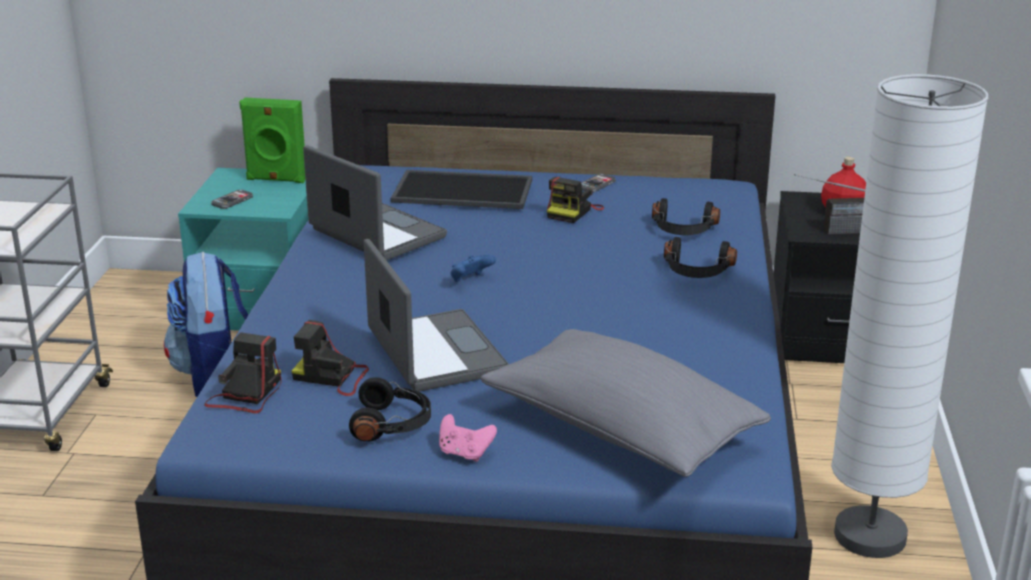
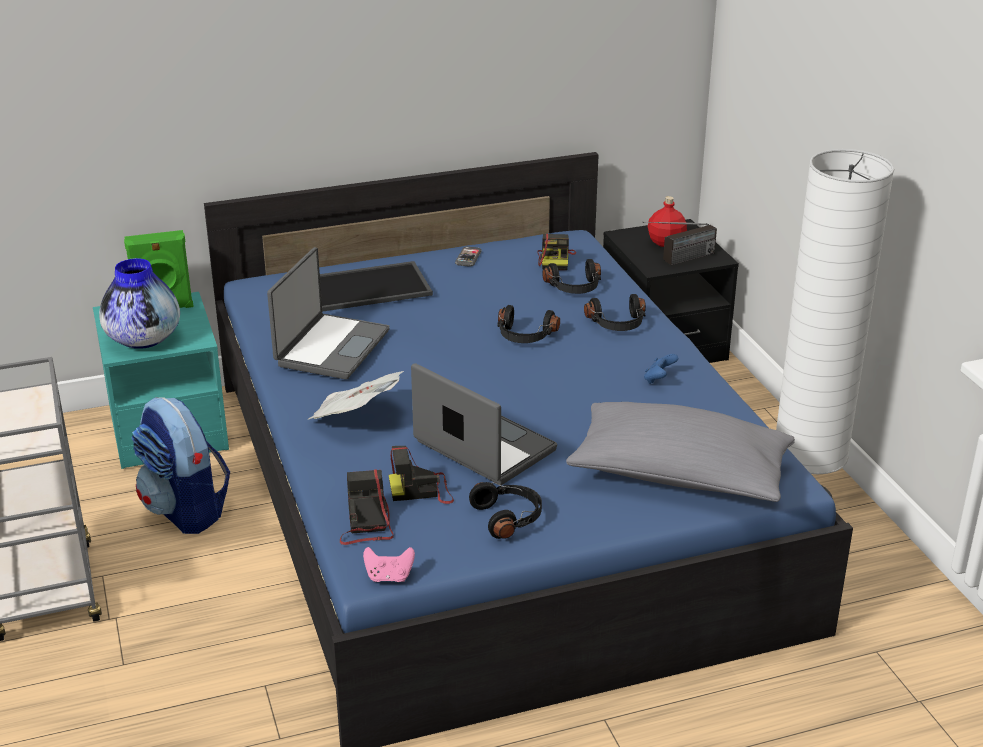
camera: 25 degrees left, 5 degrees up
phone [211,190,253,209] -> vase [99,258,180,349]
laptop [303,145,447,261] -> laptop turned 90 degrees clockwise [267,247,390,379]
pink game controller [439,414,497,462] -> pink game controller moved to [363,547,415,582]
blue game controller [450,255,496,282] -> blue game controller moved to [644,354,678,384]
camera [547,177,604,223] -> camera moved to [537,233,576,270]
none -> newspaper [307,371,404,420]
none -> black headphones [498,305,560,343]

